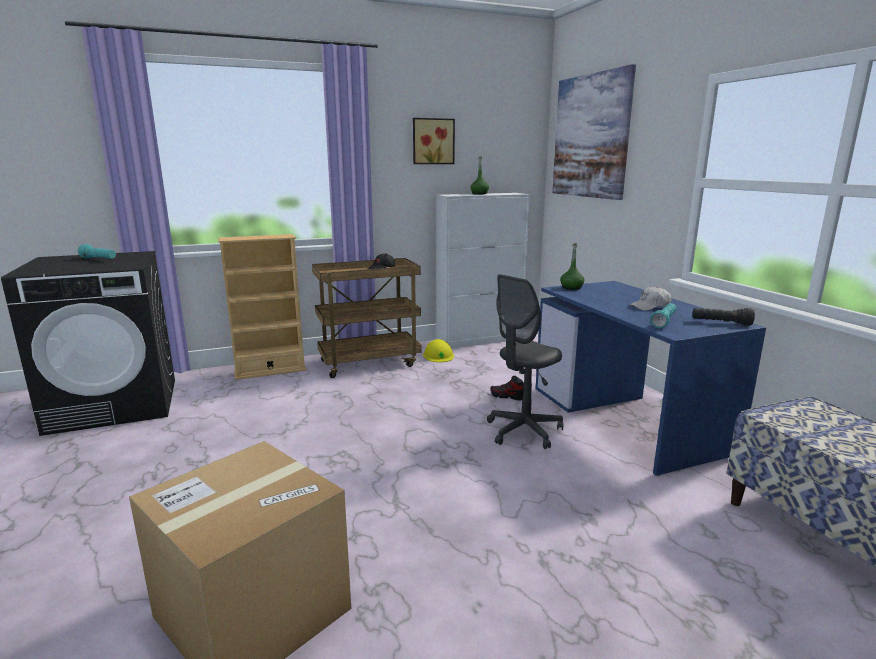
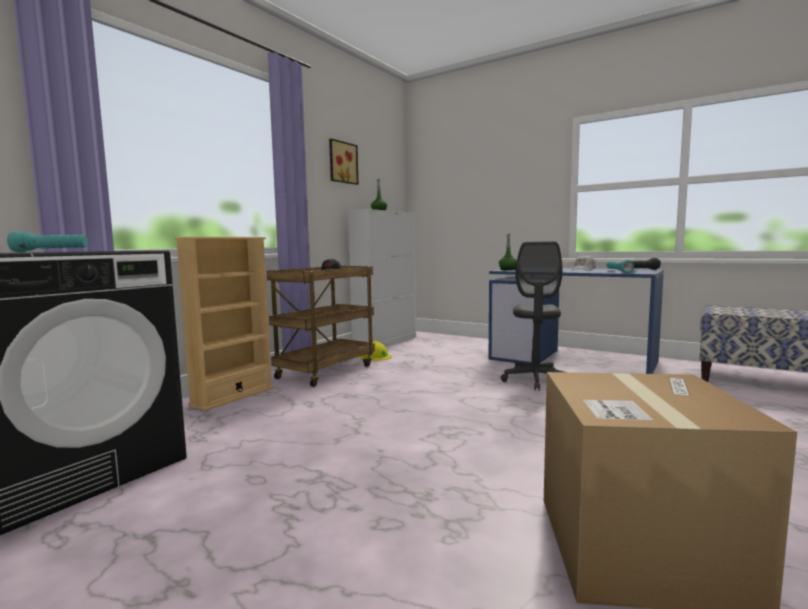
camera: 35 degrees left, 10 degrees down
shoe [491,376,524,401] -> none
picture [552,64,636,200] -> none

